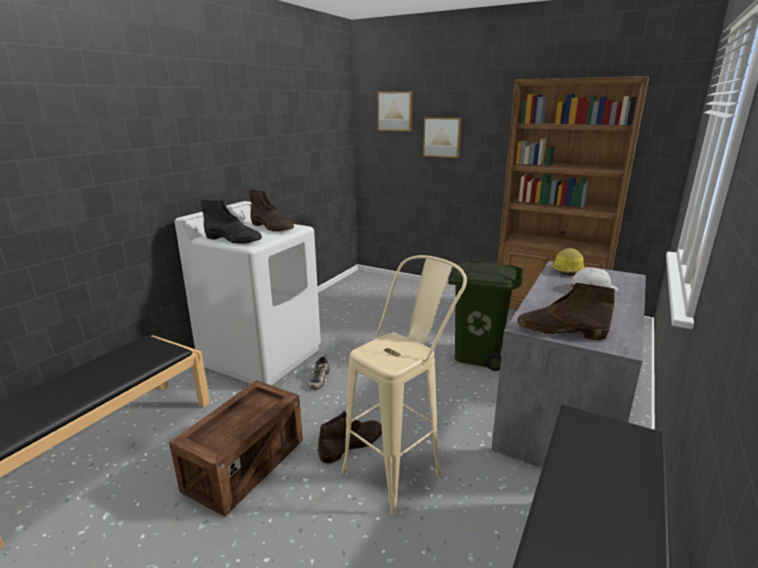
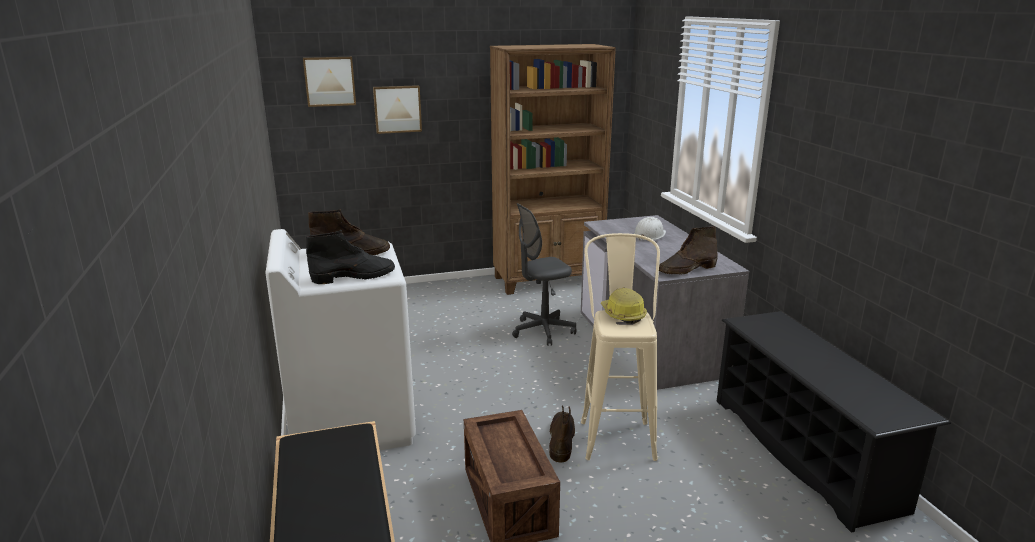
camera: 45 degrees left, 0 degrees up
shoe [308,354,330,390] -> none
green trash can [448,260,524,371] -> grey office chair [512,203,577,346]
hard hat [552,248,586,276] -> hard hat moved to [601,288,647,324]

